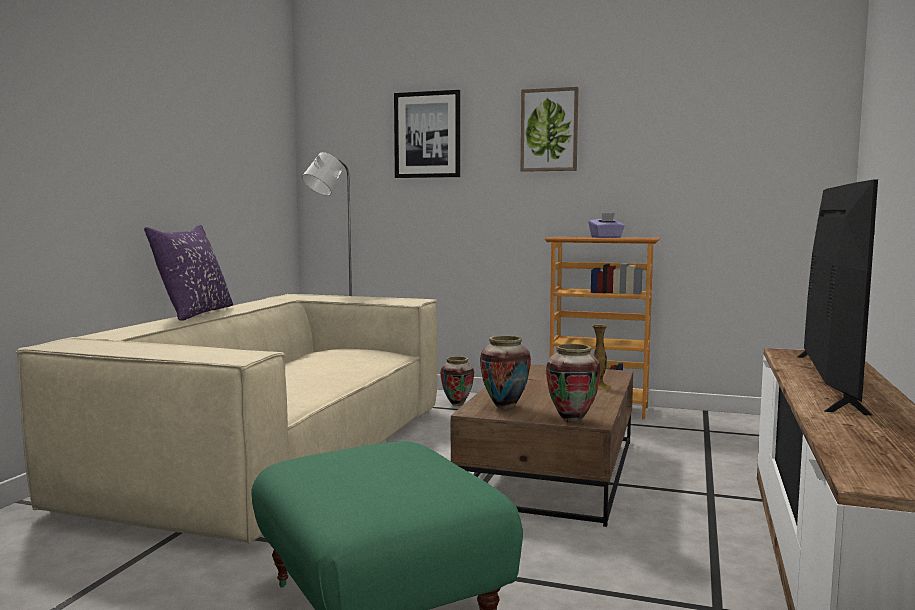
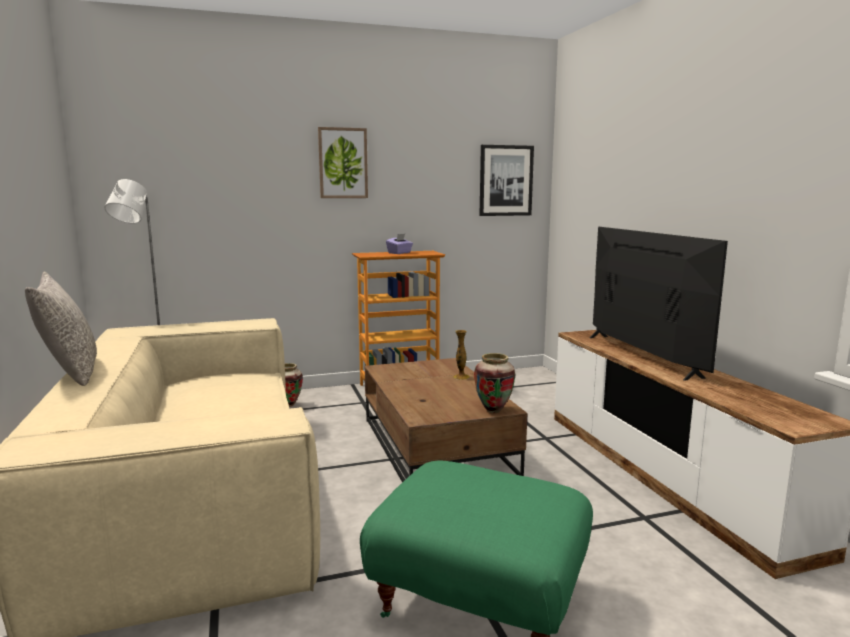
camera: 35 degrees left, 5 degrees up
purple pillow [144,225,233,321] -> grey pillow [25,272,97,386]
picture [394,90,460,178] -> picture moved to [479,145,534,216]
vase [480,336,531,410] -> none

